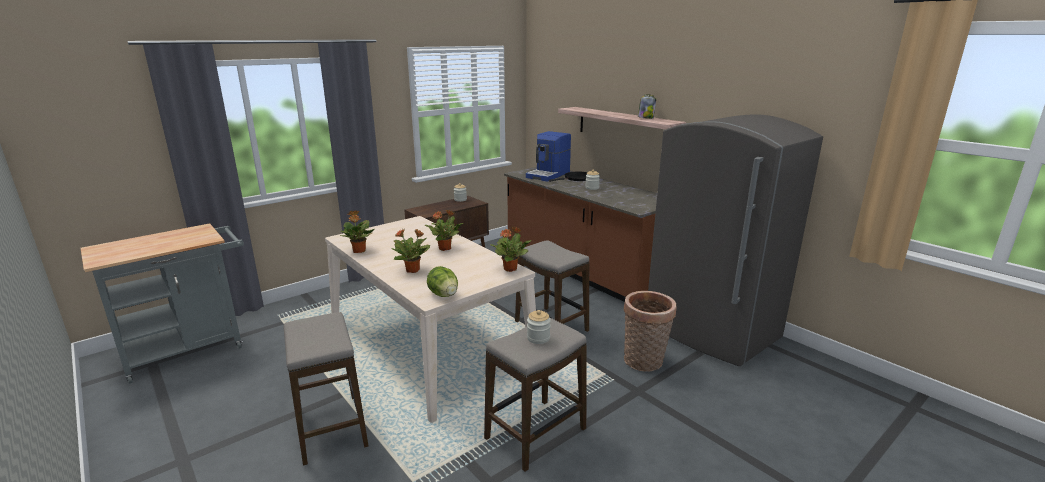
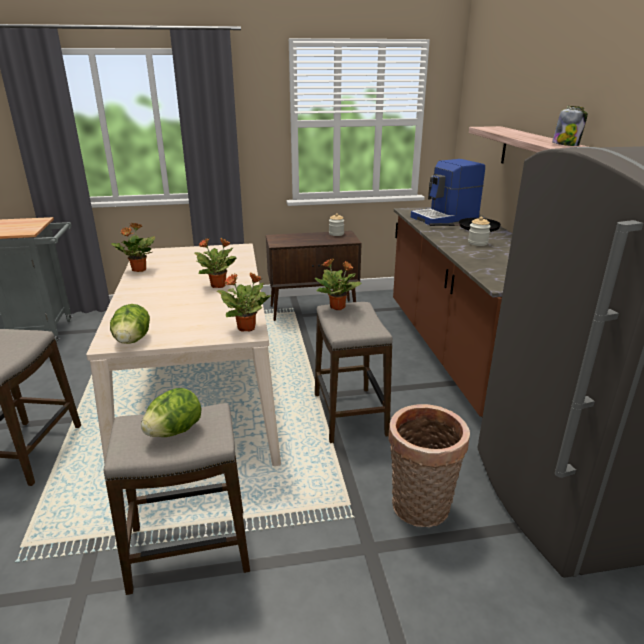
camera: 30 degrees right, 5 degrees up
potted plant [391,229,431,273] -> potted plant moved to [315,258,361,310]
jar [527,310,551,344] -> lettuce [141,388,201,437]

